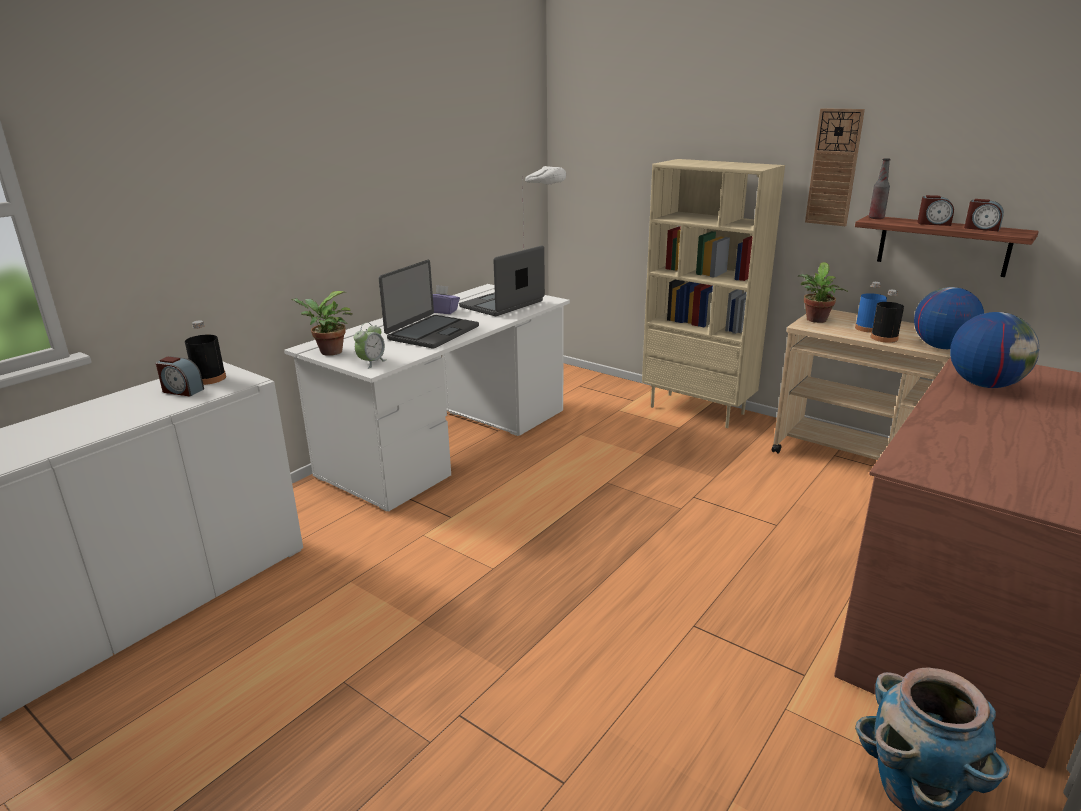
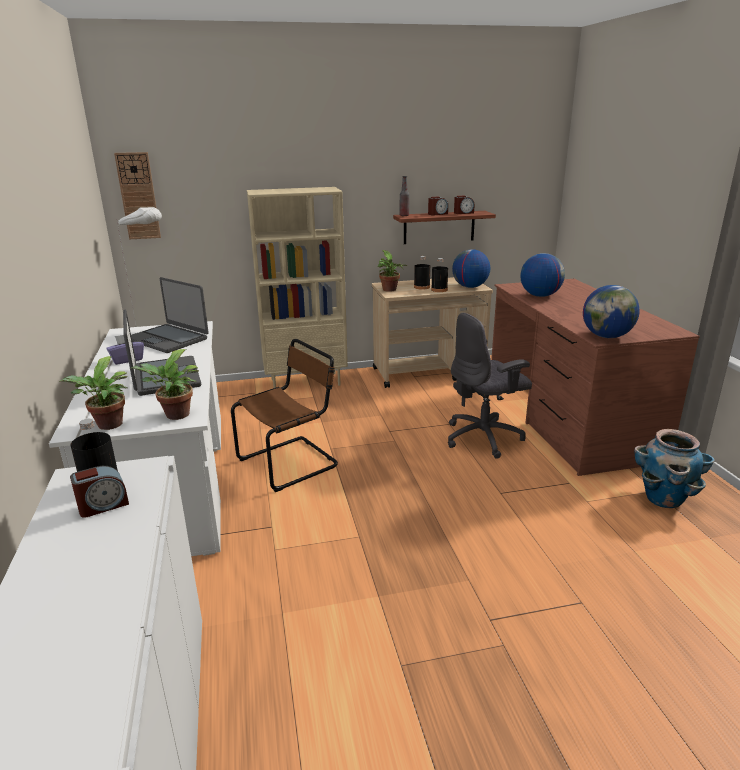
camera: 50 degrees left, 0 degrees up
alarm clock [354,322,387,369] -> potted plant [130,349,199,420]
laptop [459,246,545,316] -> laptop turned 45 degrees counterclockwise [131,277,209,353]
wall clock [805,108,865,226] -> wall clock moved to [114,152,161,239]
blue bottle [855,282,887,333] -> black bottle [414,256,430,290]
none -> brown chair [231,339,338,492]
none -> grey office chair [448,313,532,459]
none -> globe [583,285,640,338]

